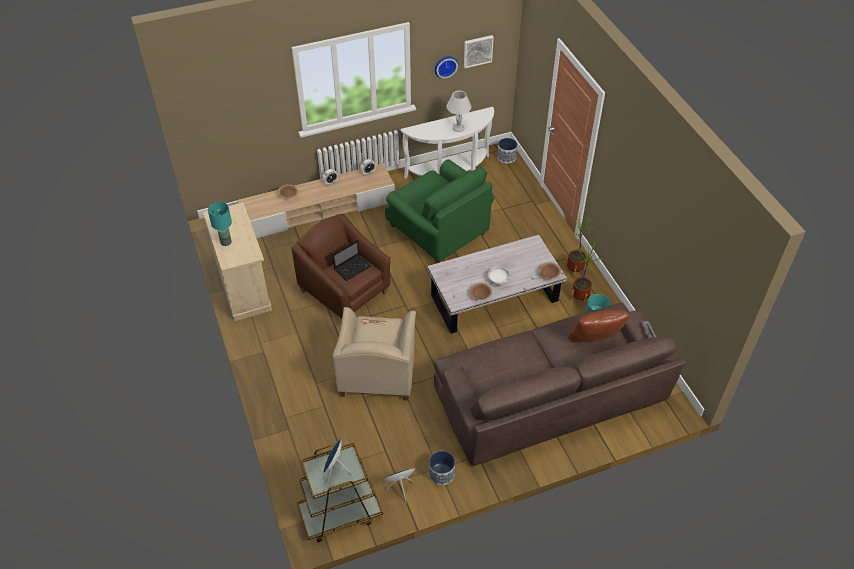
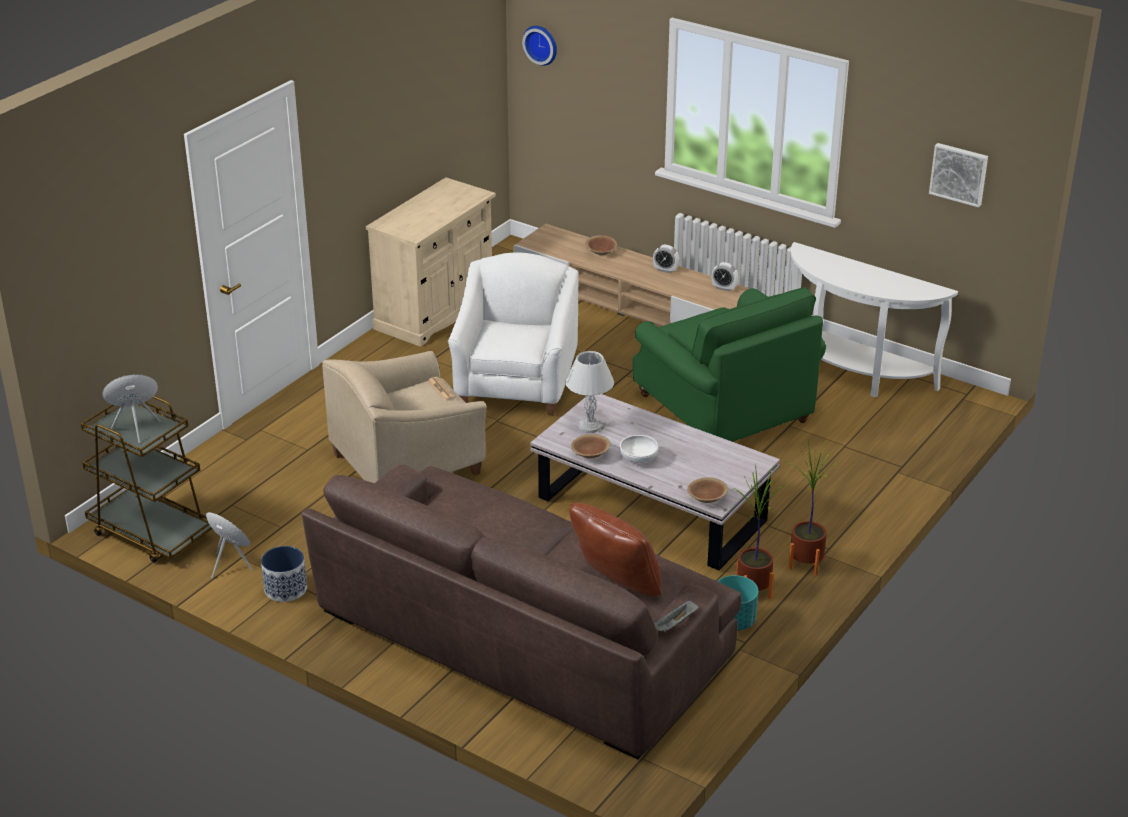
camera: 55 degrees right, 15 degrees down
turquoise table lamp [208,202,232,246] -> none
brown armchair [291,213,391,318] -> white armchair [448,253,578,415]
laptop [333,240,372,281] -> none
green armchair [385,159,494,264] -> green armchair turned 45 degrees counterclockwise [632,287,826,442]
wall clock [435,56,458,79] -> wall clock moved to [522,26,557,66]
white table lamp [447,91,471,132] -> white table lamp moved to [565,351,614,433]
planter [497,138,517,163] -> none

